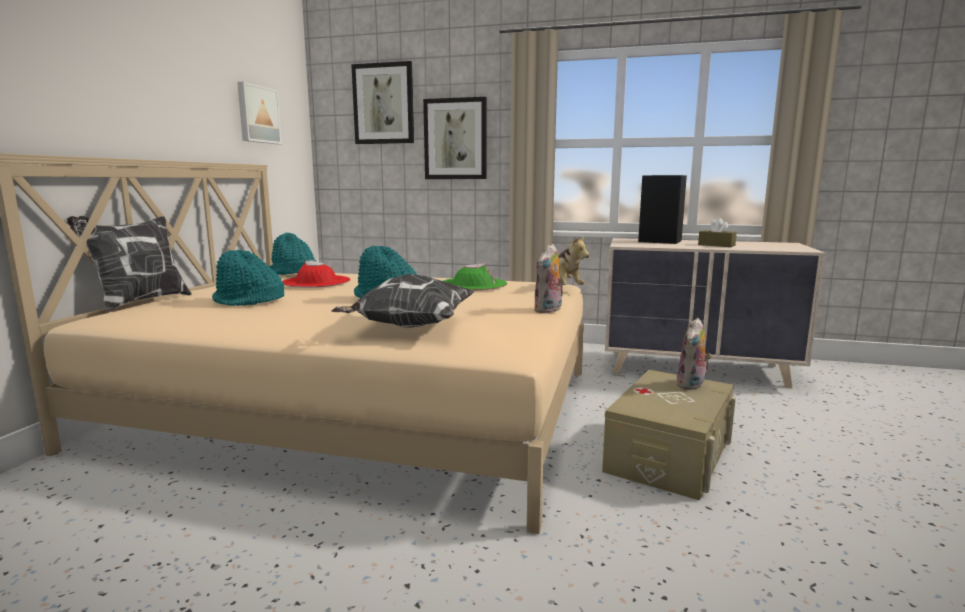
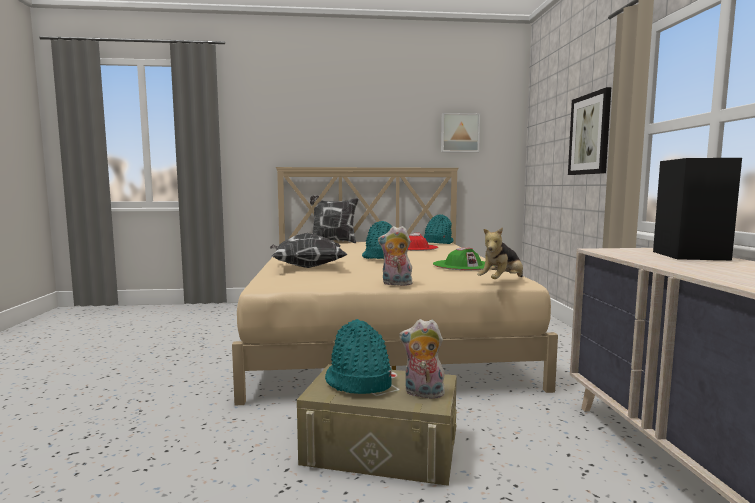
camera: 70 degrees right, 5 degrees down
turquoise hat [212,250,284,306] -> turquoise hat moved to [325,319,392,394]
picture [351,61,414,144] -> none
brown tissue box [698,218,737,247] -> none

